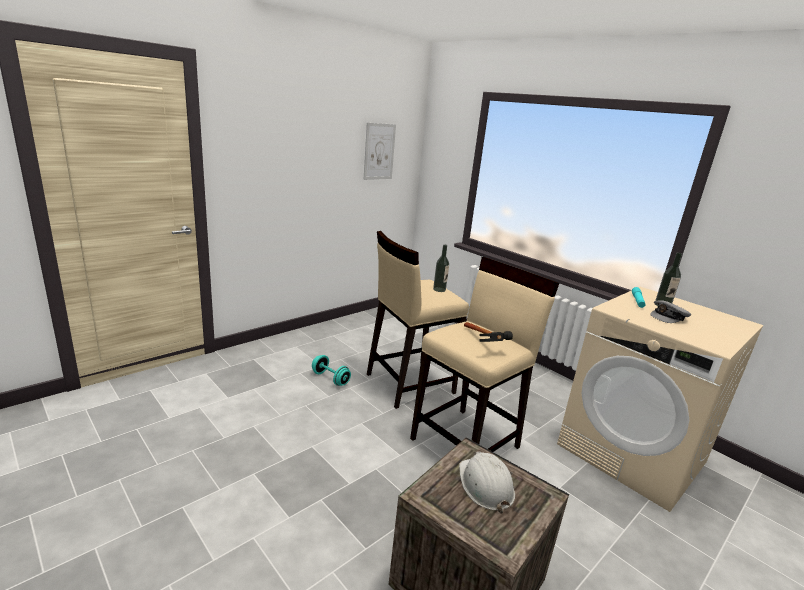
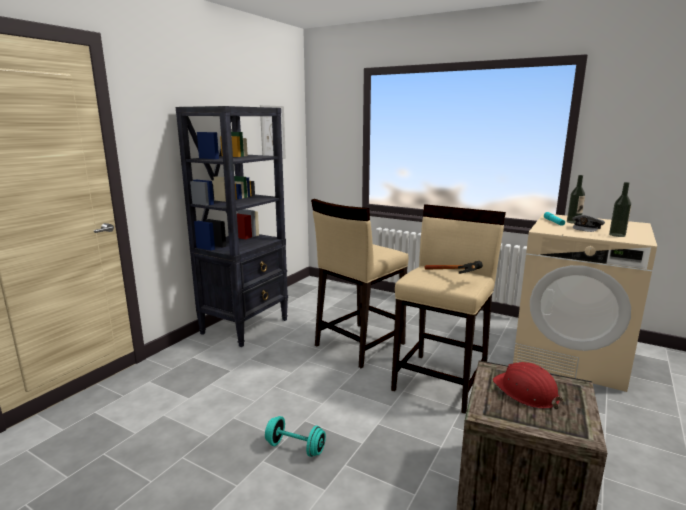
camera: 15 degrees left, 5 degrees down
turquoise dumbbell [312,355,351,386] -> turquoise dumbbell moved to [265,416,326,457]
bottle [433,244,449,292] -> bottle moved to [609,182,631,237]
white hard hat [459,452,515,513] -> red hard hat [493,362,564,409]
none -> black bookcase [176,106,288,347]

